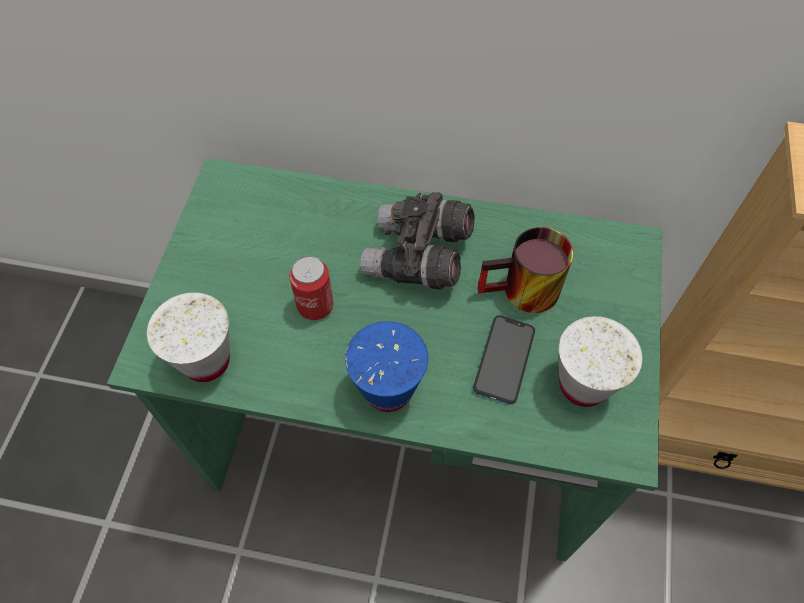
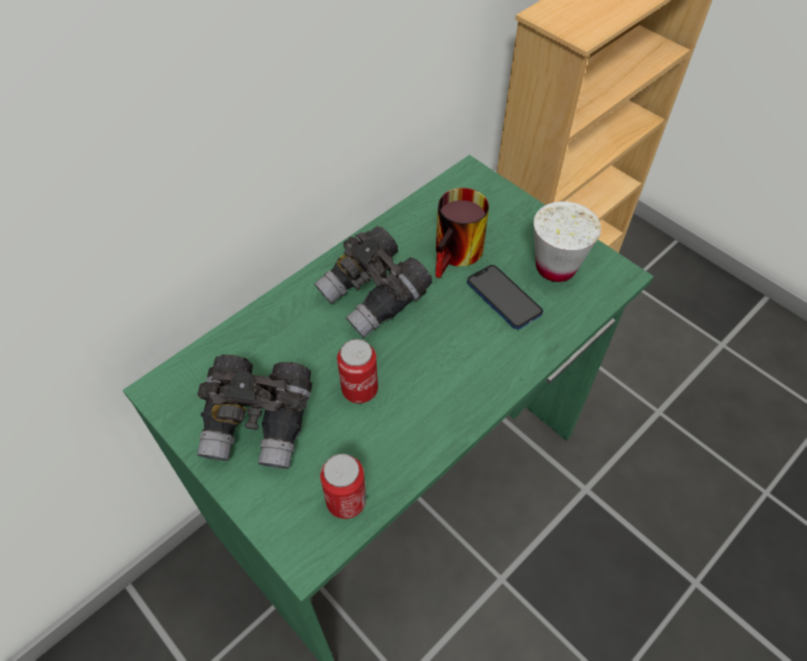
camera: 55 degrees left, 5 degrees down
white cup [147,292,230,382] -> can [320,454,366,519]
blue cup [345,321,428,412] -> none
none -> grey binoculars [197,354,312,469]

